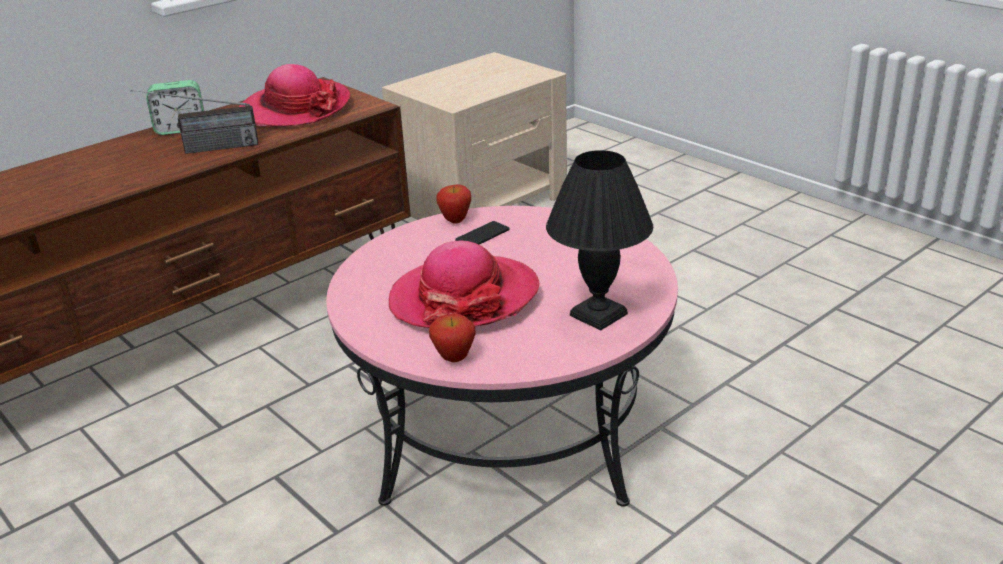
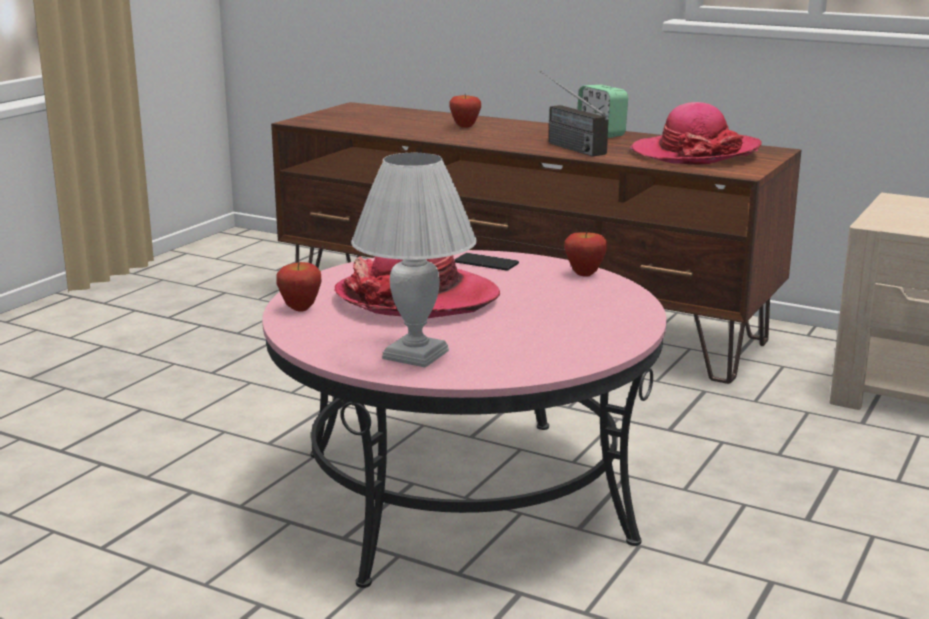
camera: 70 degrees right, 10 degrees down
phone [455,221,510,244] -> phone moved to [454,253,519,270]
black table lamp [546,150,653,330] -> white table lamp [351,153,477,368]
none -> apple [449,94,481,128]

